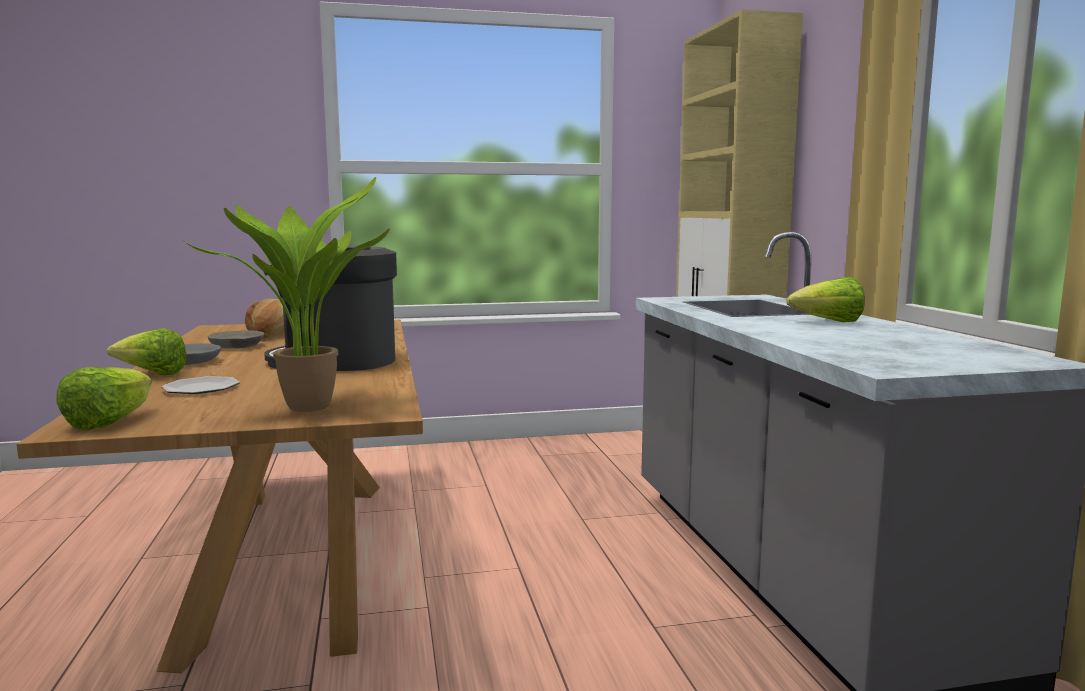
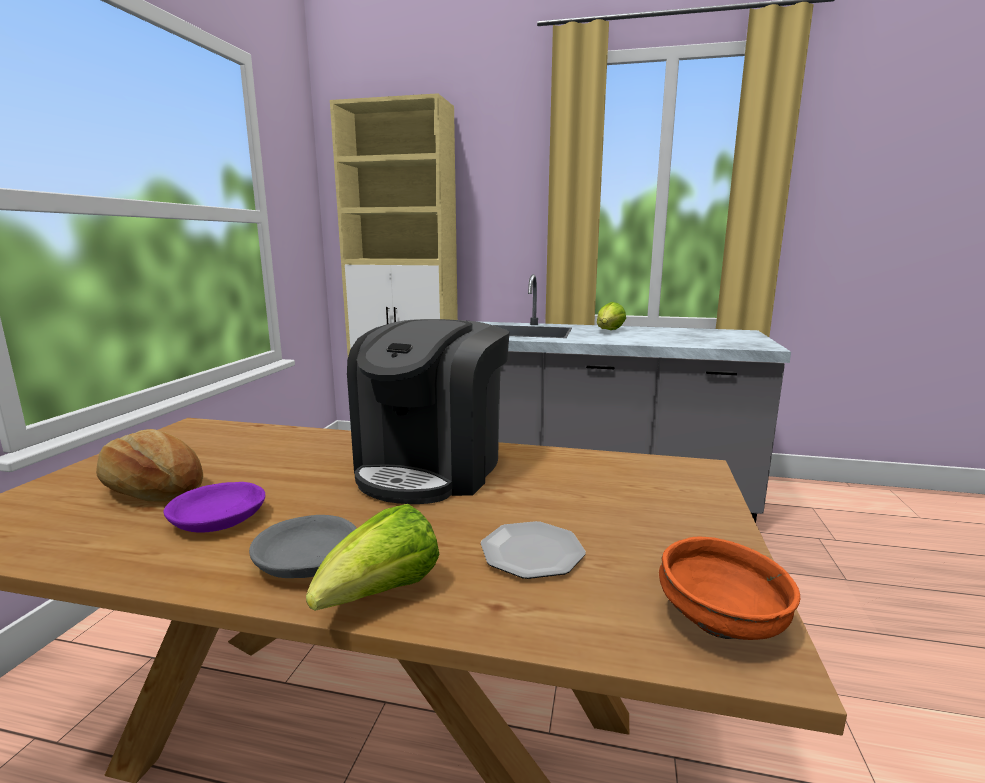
camera: 65 degrees left, 5 degrees up
lettuce [56,367,152,430] -> orange bowl [659,537,800,640]
potted plant [180,177,390,412] -> none
grey bowl [208,330,264,348] -> purple bowl [164,482,265,533]

